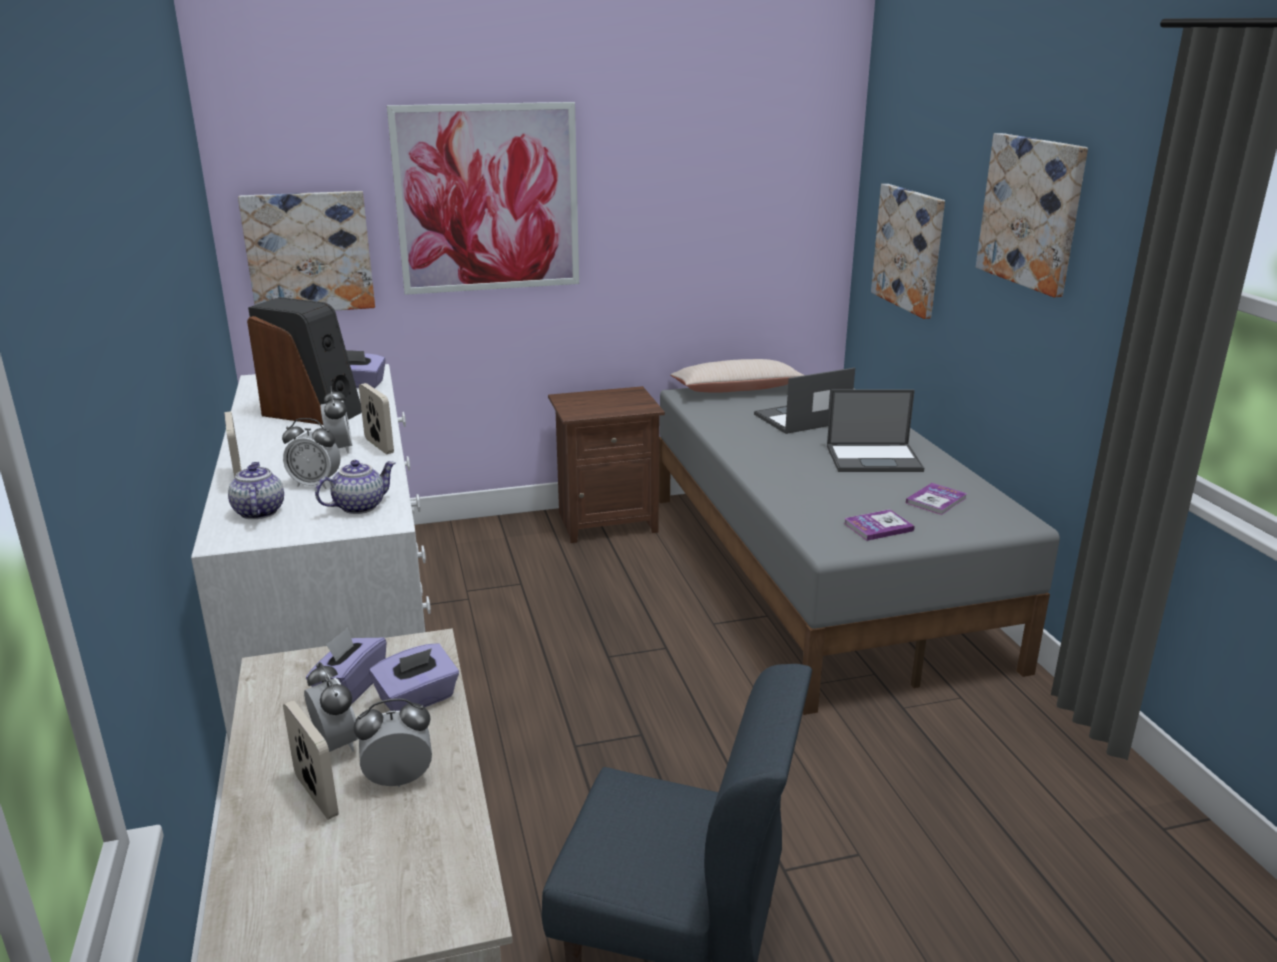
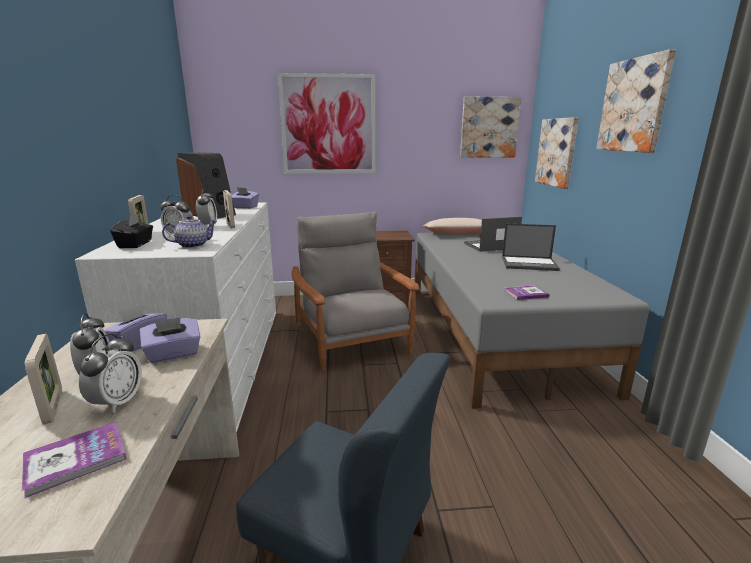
camera: 10 degrees right, 5 degrees down
teapot [228,462,284,519] -> black tissue box [110,213,153,248]
picture [238,191,375,311] -> picture moved to [460,97,521,158]
alarm clock [354,699,432,787] -> alarm clock turned 105 degrees clockwise [79,333,142,413]
book [906,483,967,515] -> book moved to [22,422,127,498]
none -> grey armchair [292,212,420,373]

